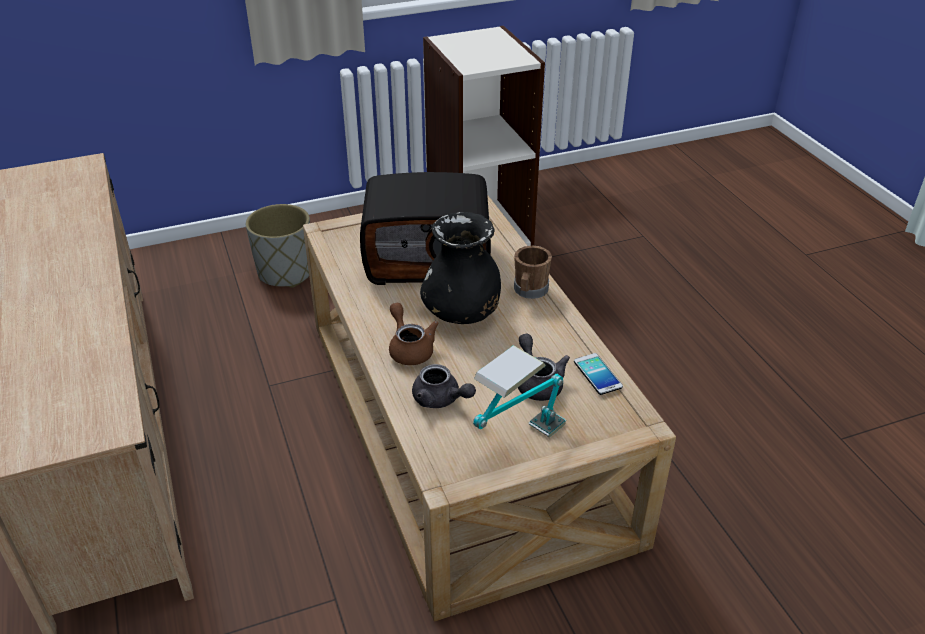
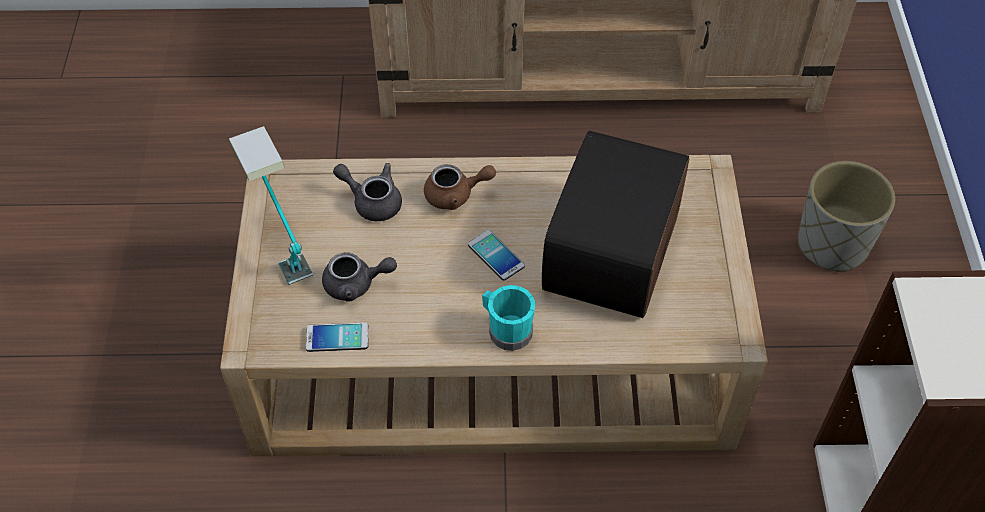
camera: 110 degrees right, 15 degrees up
grey teapot [412,364,476,408] -> grey teapot turned 60 degrees clockwise [333,163,402,221]
black vase [420,212,501,324] -> phone [468,230,525,281]
brown mug [514,246,552,299] -> turquoise mug [482,285,536,351]

